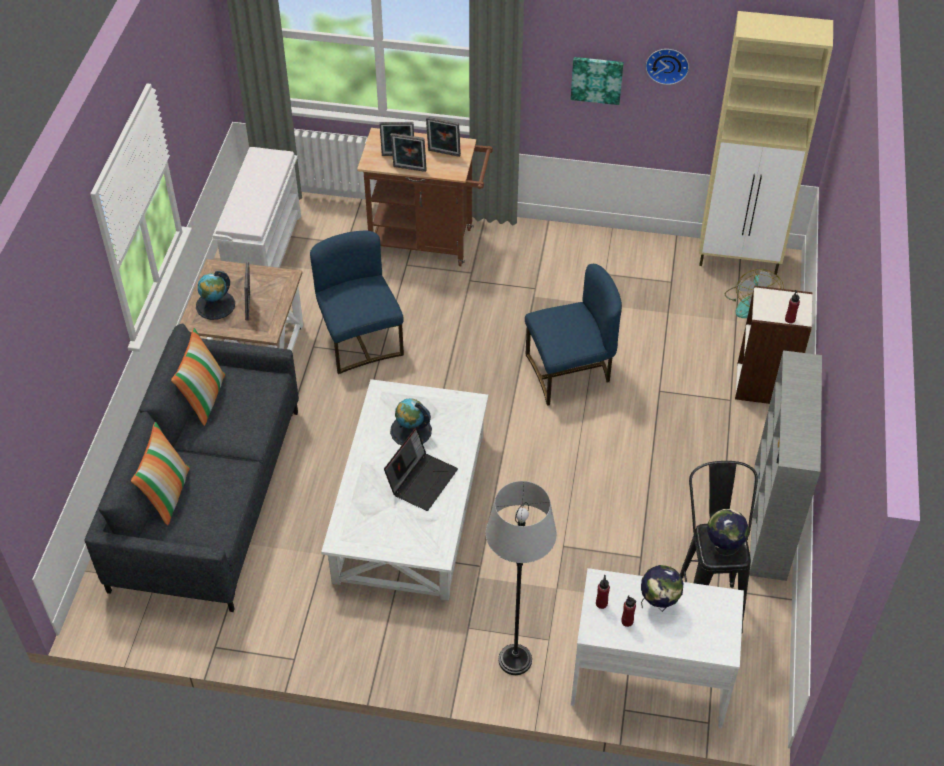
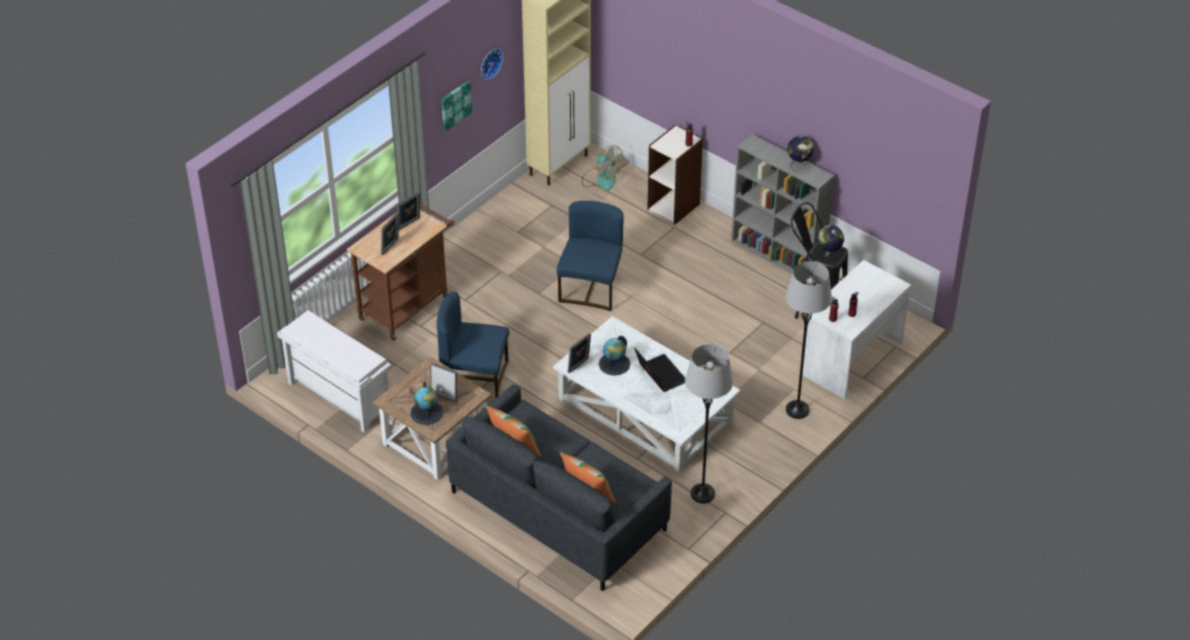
camera: 60 degrees left, 5 degrees down
picture frame [391,133,427,172] -> picture frame moved to [568,333,591,373]
globe [641,565,683,612] -> globe moved to [787,135,814,172]
none -> grey floor lamp [685,344,733,504]

